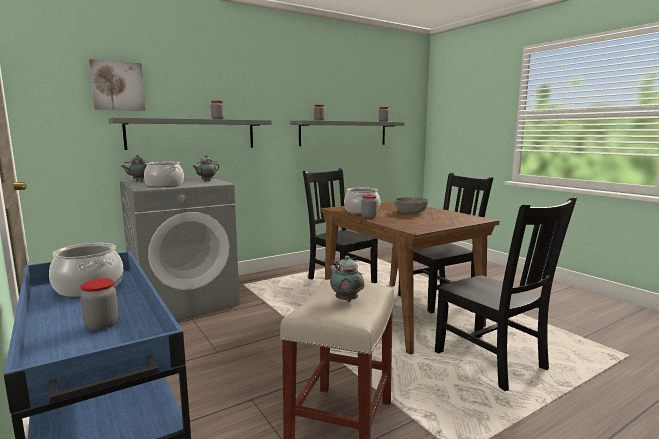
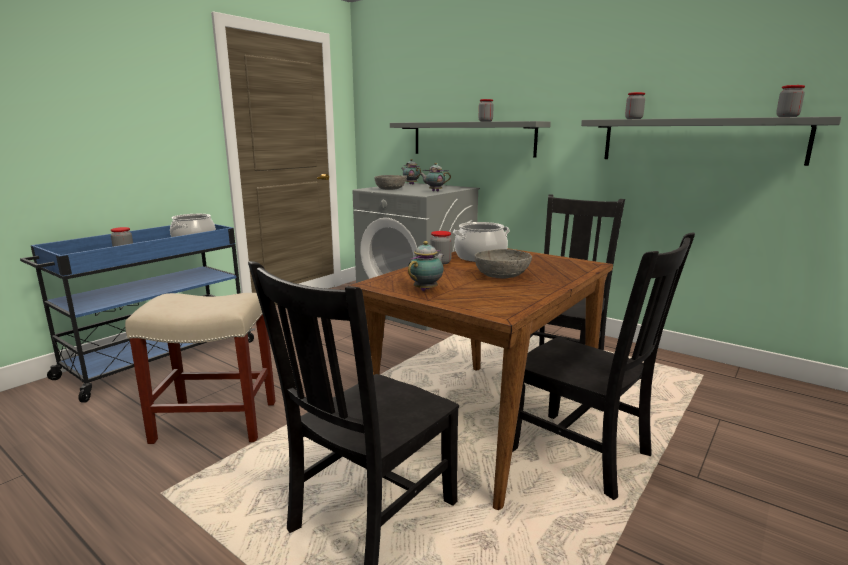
camera: 70 degrees right, 5 degrees up
picture [89,59,145,111] -> none
cooking pot [144,162,184,187] -> grey bowl [374,175,407,190]
teapot [329,256,364,302] -> teapot moved to [408,241,444,291]

